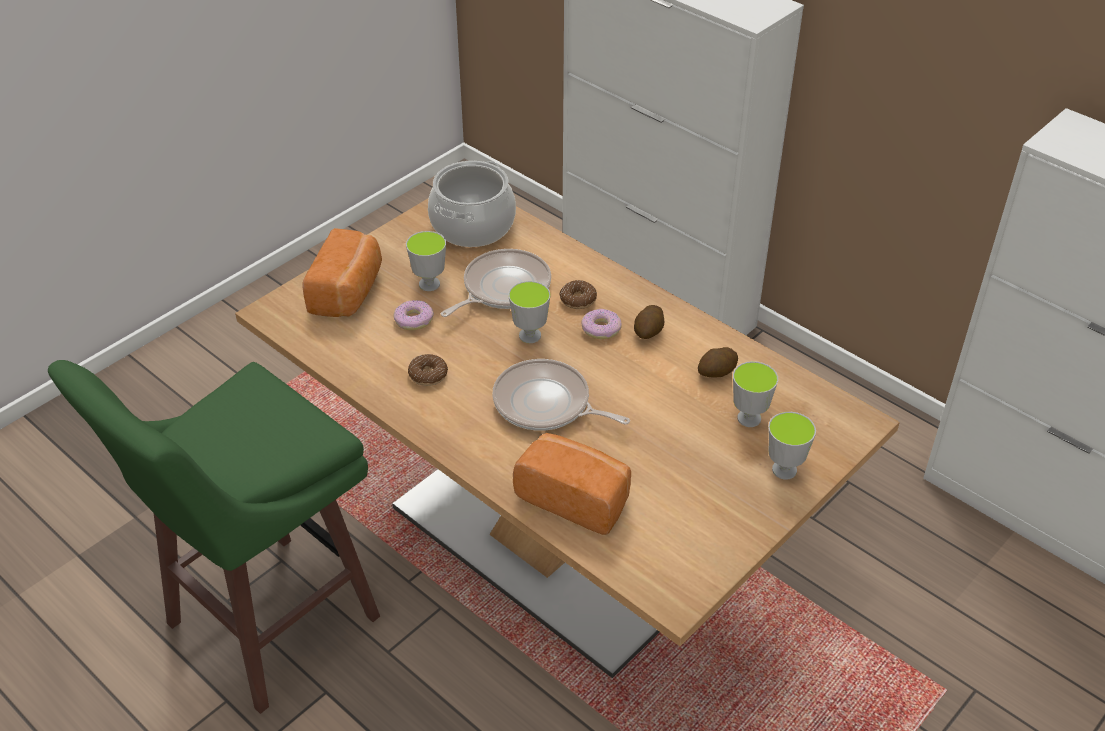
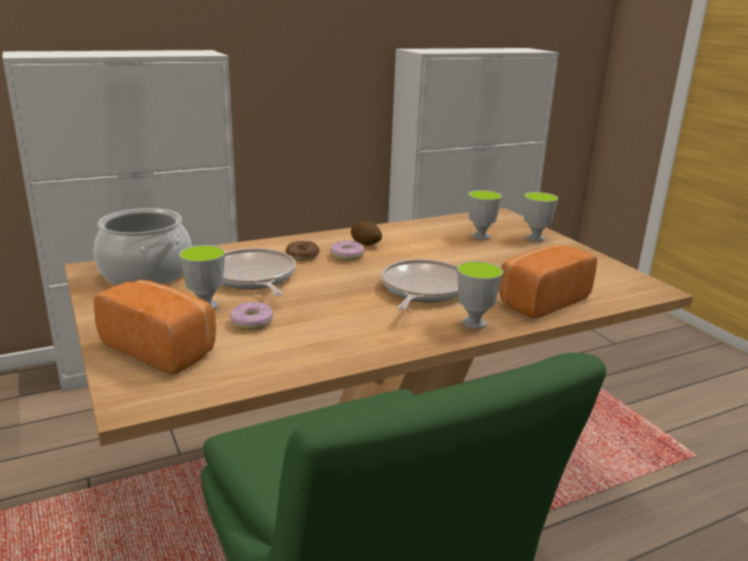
camera: 70 degrees left, 20 degrees down
donut [408,354,448,386] -> none
frying pan [493,359,630,431] -> frying pan turned 150 degrees clockwise [382,259,458,310]
cup [508,281,551,343] -> cup moved to [457,261,503,329]
potato [698,347,738,377] -> none

